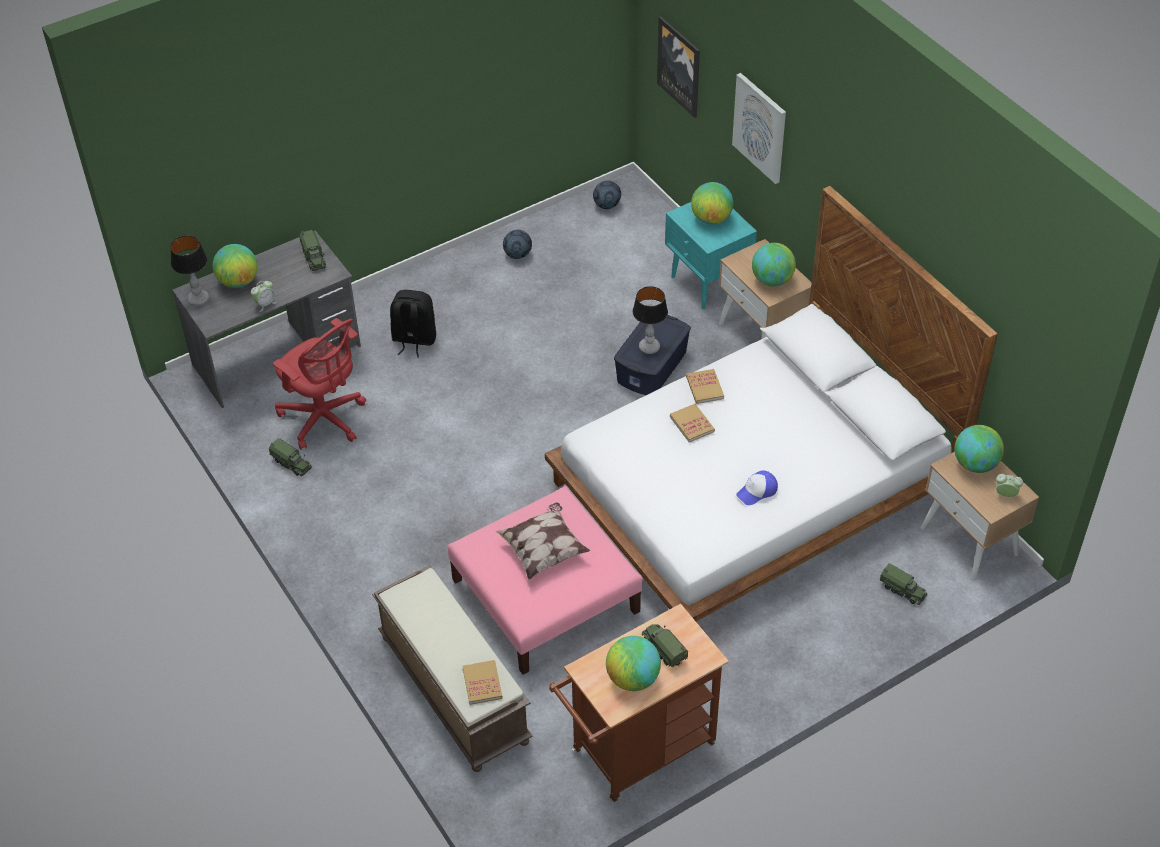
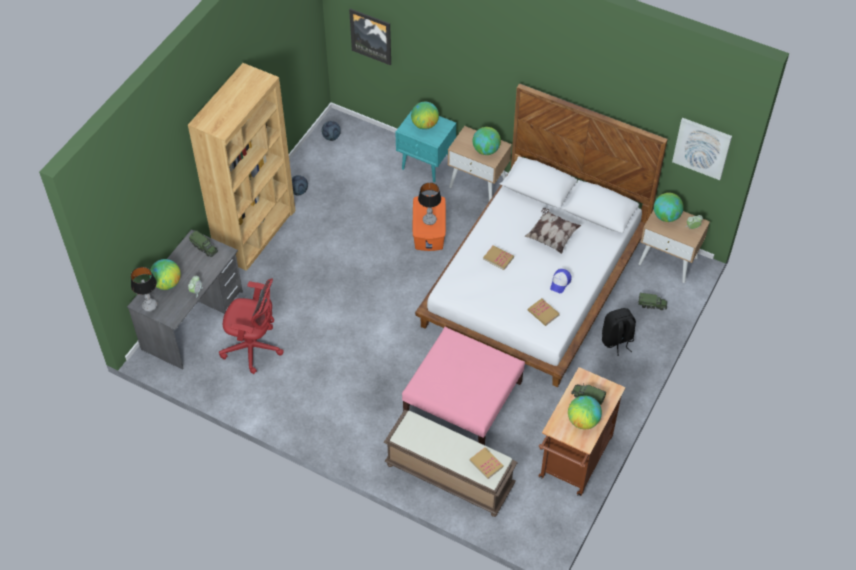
camera: 30 degrees left, 5 degrees up
toy truck [269,438,312,476] -> none
black backpack [390,290,436,358] -> black backpack moved to [602,308,636,356]
pillow [496,502,590,580] -> pillow moved to [524,208,581,254]
blue storage box [614,315,691,395] -> orange storage box [413,195,446,251]
book [686,369,724,404] -> book moved to [528,298,560,326]
picture [732,73,786,184] -> picture moved to [672,118,732,180]
none -> brown bookcase [188,63,296,271]

